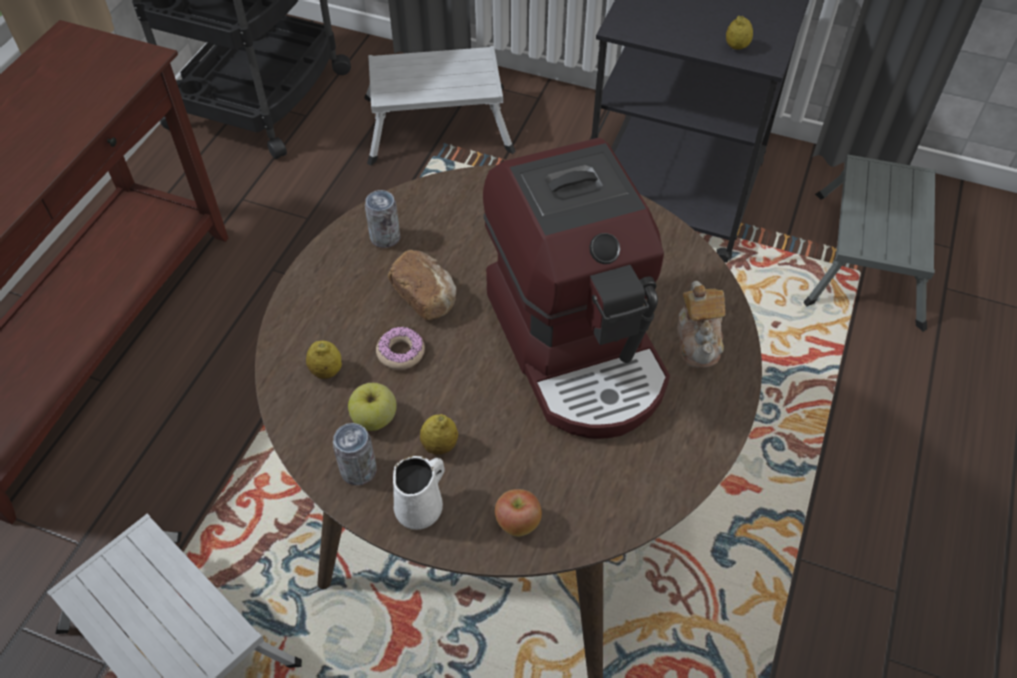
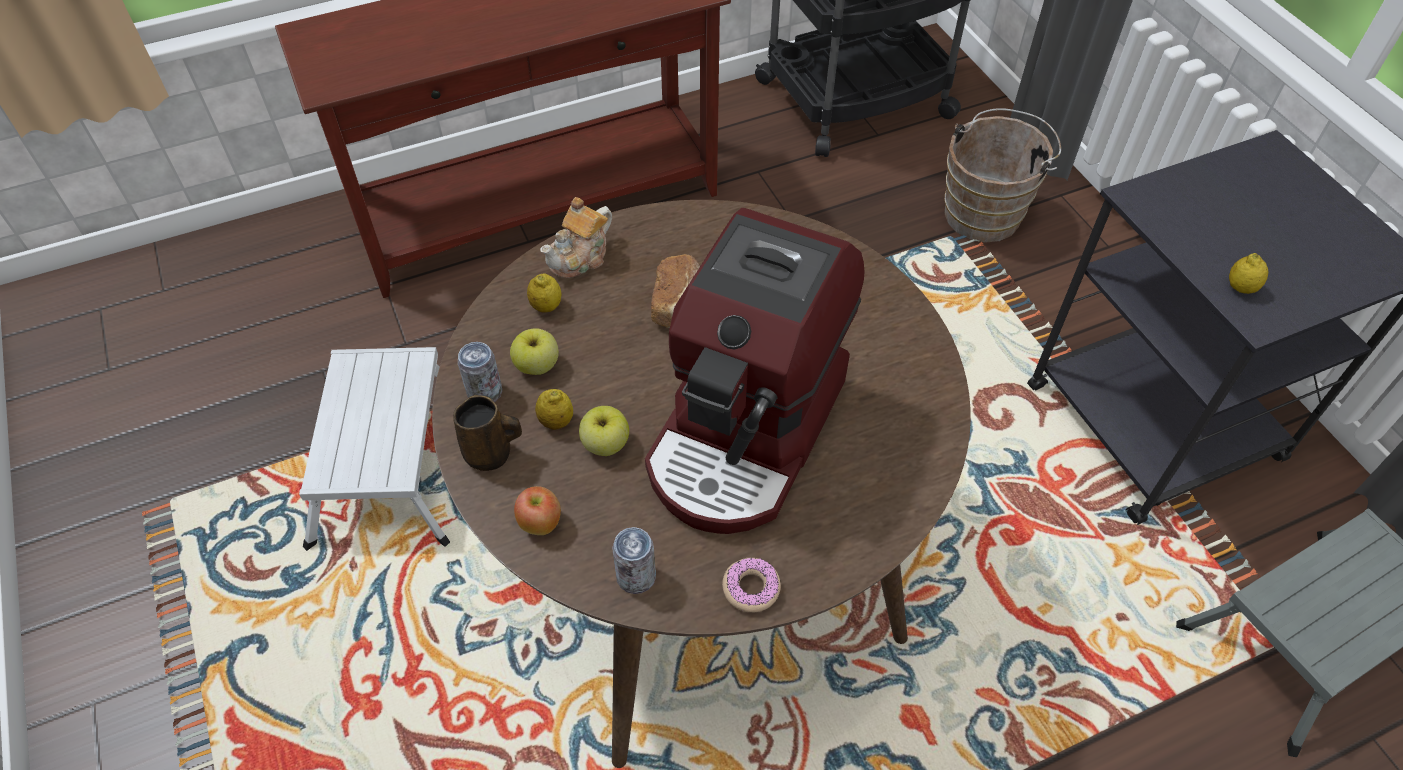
camera: 45 degrees right, 0 degrees up
white step ladder [364,46,516,166] -> brown bucket [945,108,1061,242]
can [365,190,400,248] -> can moved to [612,527,656,594]
donut [376,326,425,370] -> donut moved to [722,558,781,612]
white mug [393,456,445,530] -> brown mug [453,395,522,471]
teapot [677,281,726,368] -> teapot moved to [540,197,612,279]
none -> apple [579,406,629,456]

